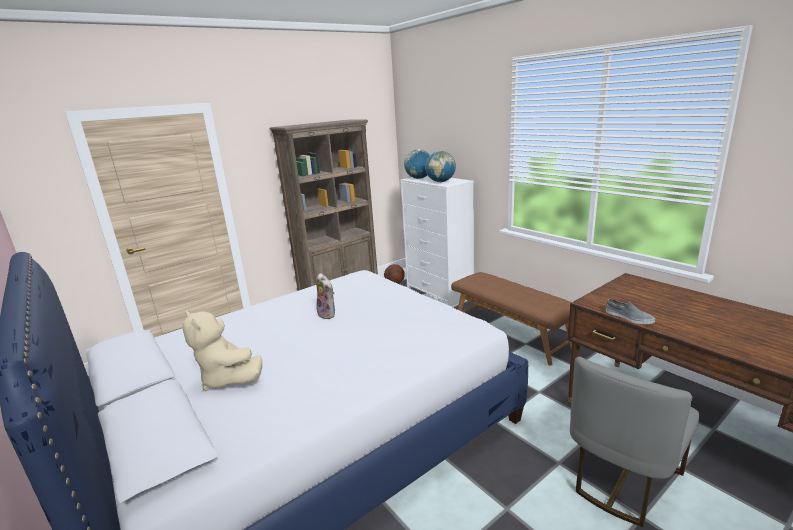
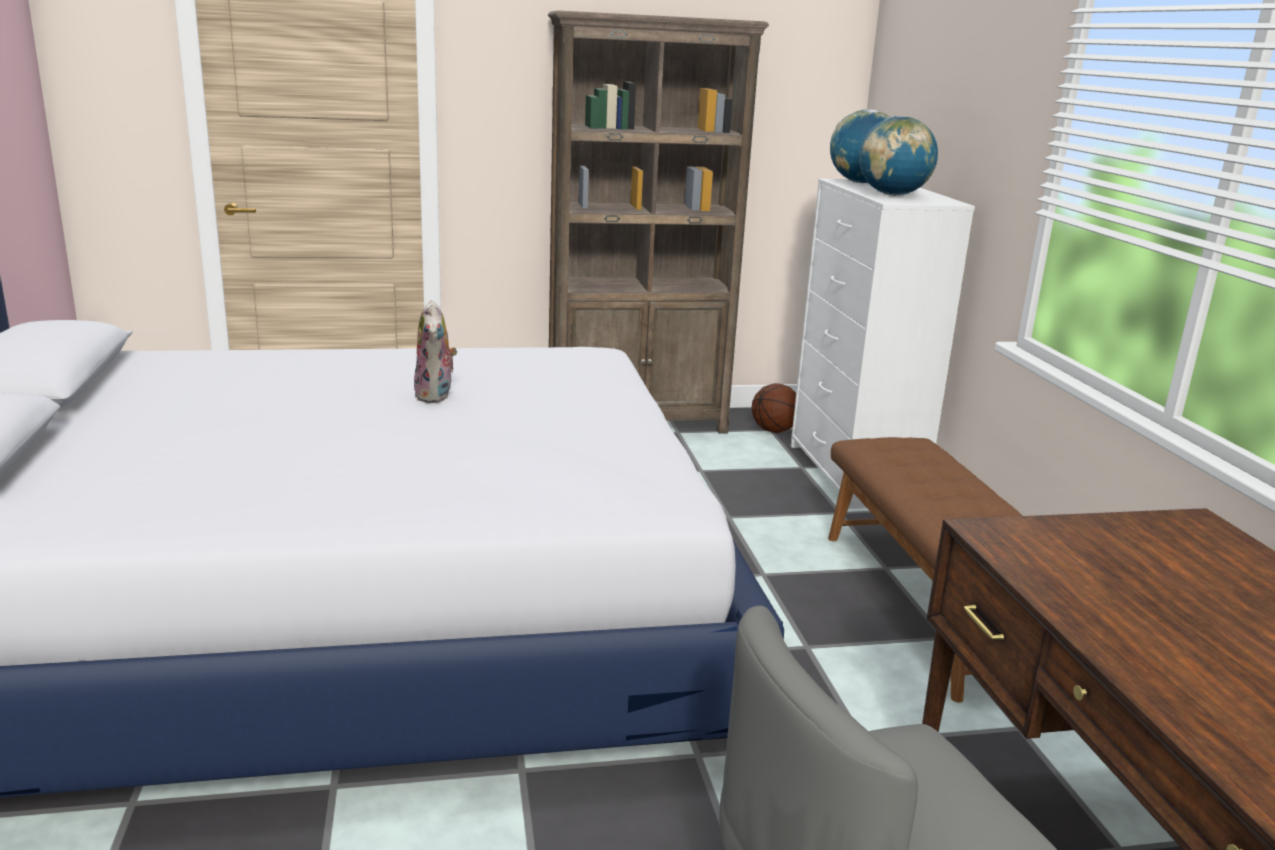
camera: 25 degrees right, 0 degrees up
beige plush toy [183,310,262,391] -> none
grey shoe [606,299,655,324] -> none

